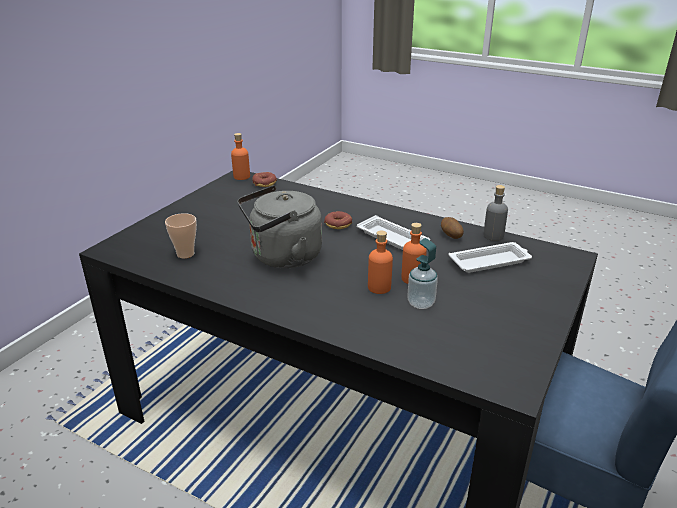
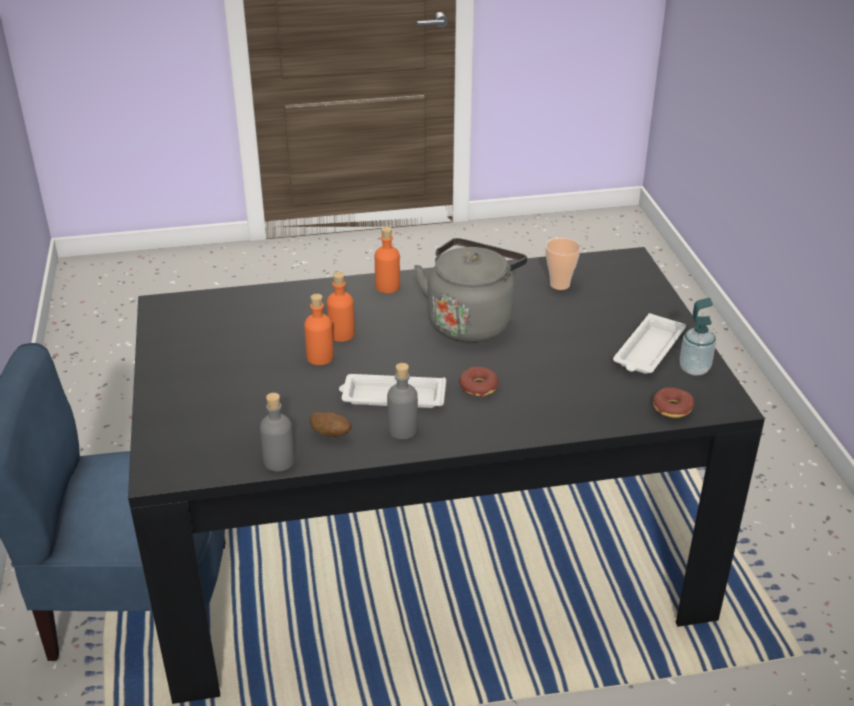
camera: 140 degrees right, 5 degrees up
orange bottle [231,133,250,180] -> orange bottle moved to [375,227,400,293]
soap dispenser [407,238,438,309] -> soap dispenser moved to [680,298,716,375]
white tray [449,242,532,273] -> white tray moved to [613,313,686,374]
none -> grey bottle [387,363,418,439]

